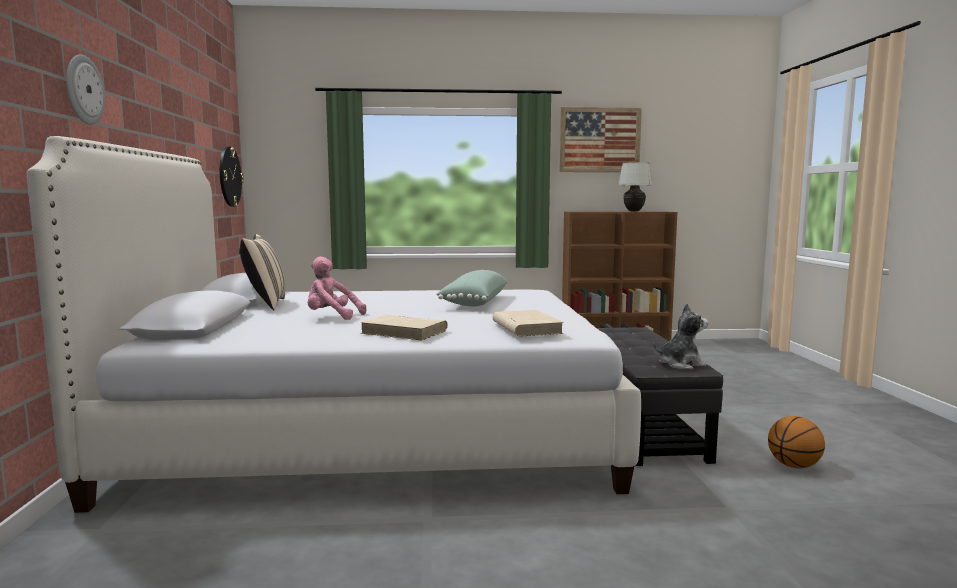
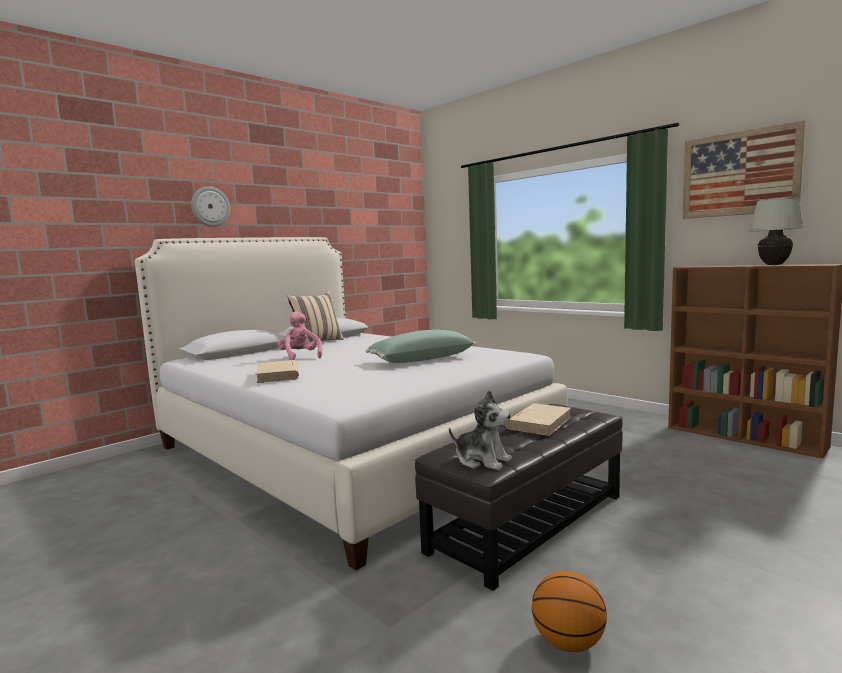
camera: 50 degrees right, 0 degrees up
wall clock [220,147,244,207] -> none
beige book [492,310,564,337] -> beige book moved to [506,403,571,436]

